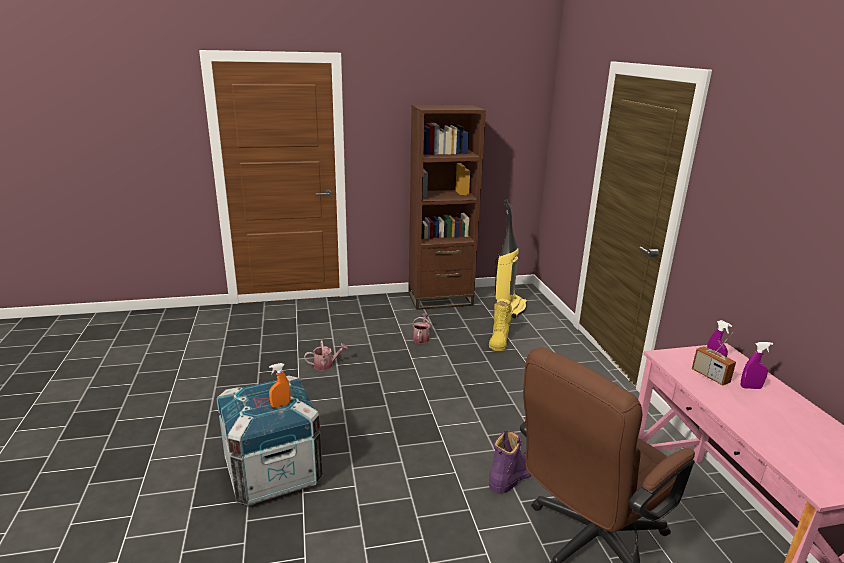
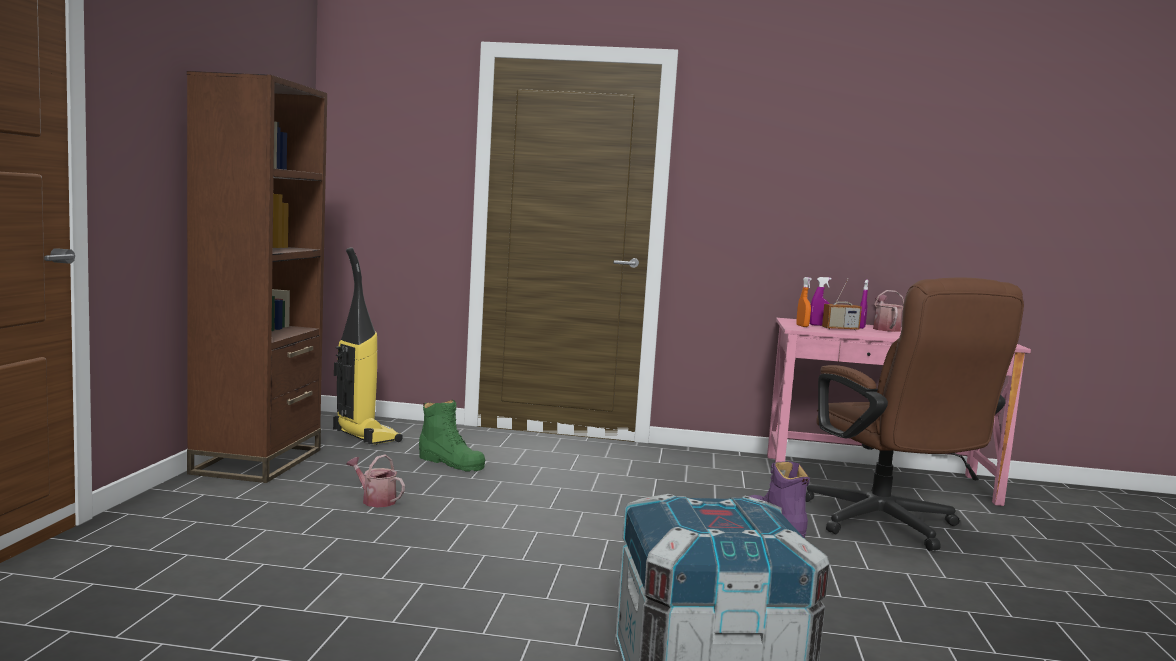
camera: 70 degrees left, 15 degrees down
orange spray bottle [269,363,291,408] -> orange spray bottle moved to [796,277,812,327]
watering can [304,340,348,370] -> watering can moved to [873,290,904,332]
yellow boot [489,301,512,351] -> green boot [419,399,486,472]

